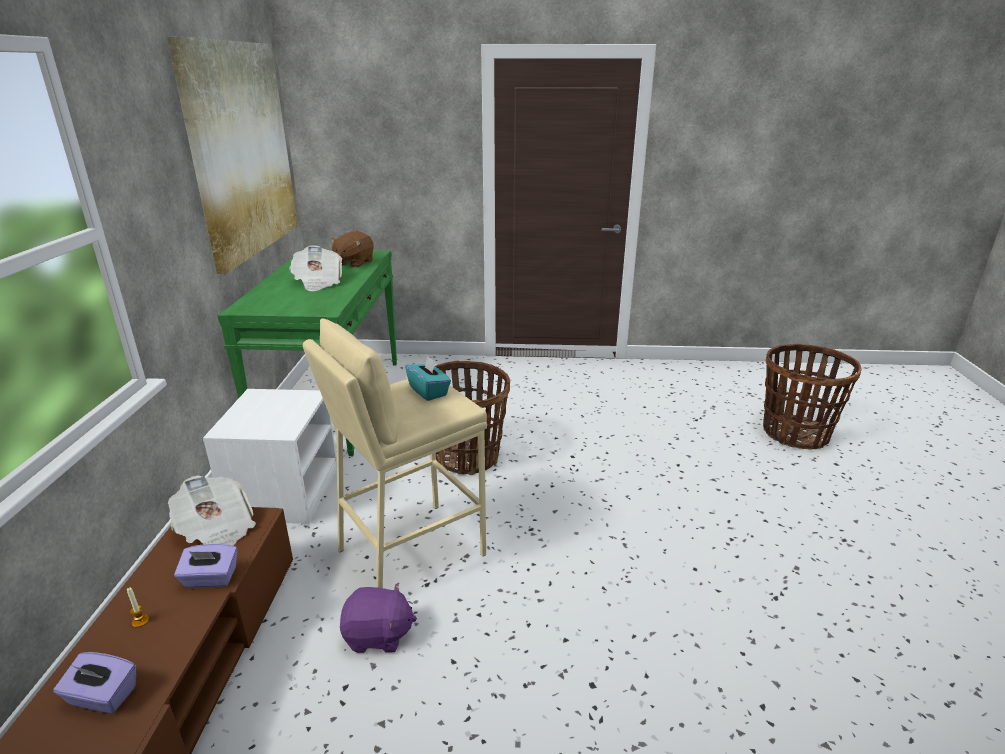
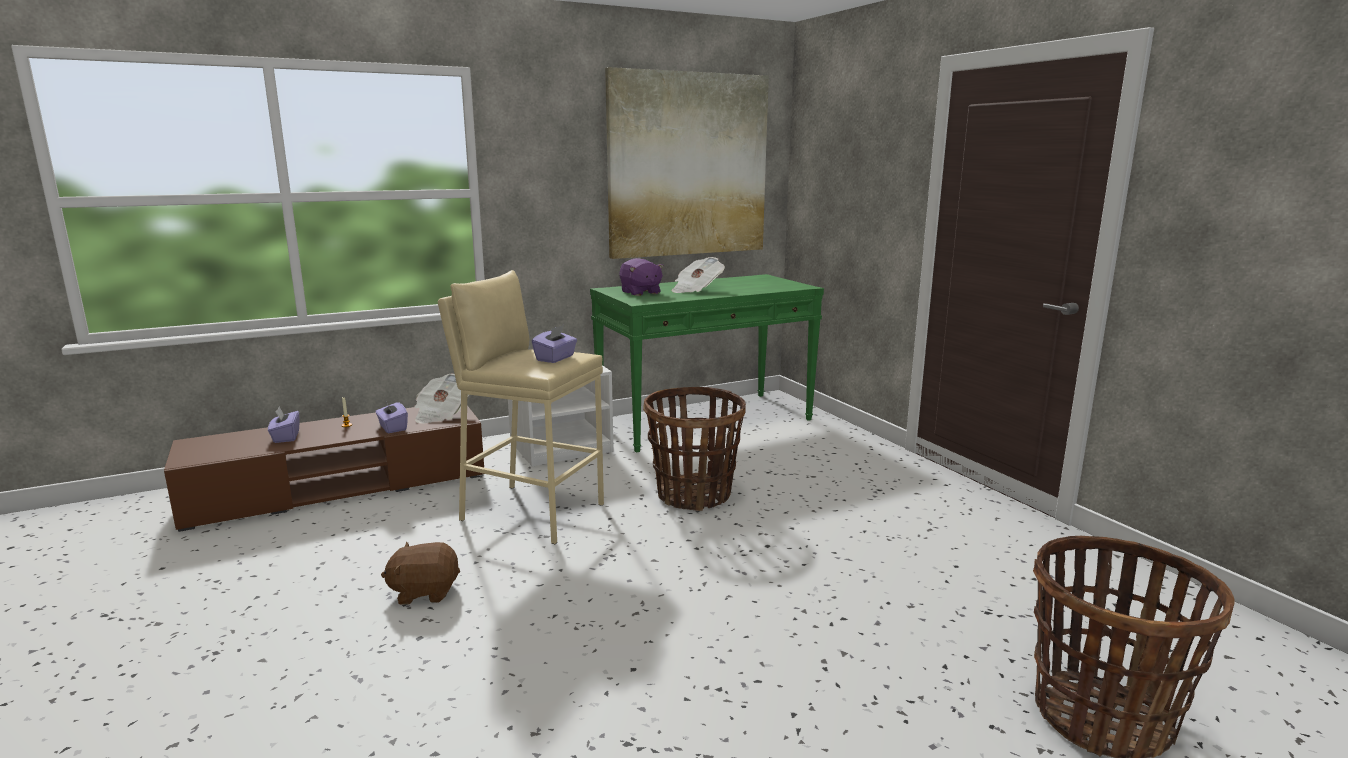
camera: 60 degrees right, 10 degrees down
brown plush toy [330,231,374,268] -> brown plush toy moved to [381,542,460,605]
purple plush toy [340,583,417,653] -> purple plush toy moved to [619,258,664,296]
turquoise tissue box [405,356,451,401] -> purple tissue box [532,325,577,363]

